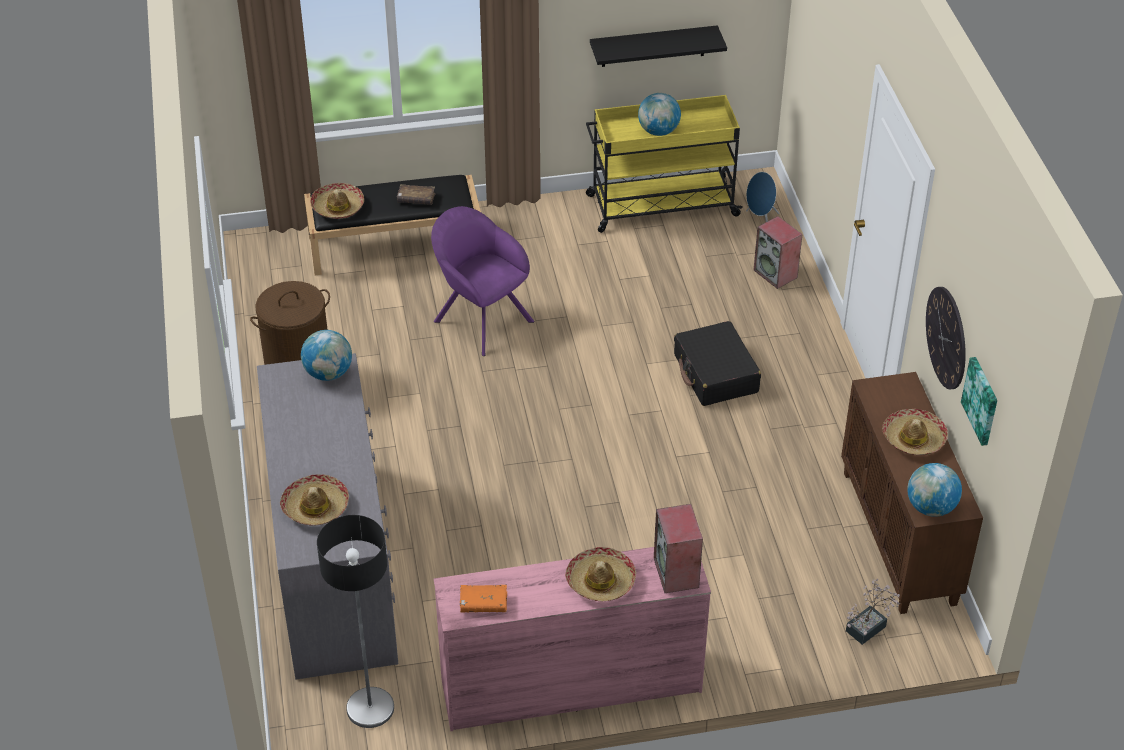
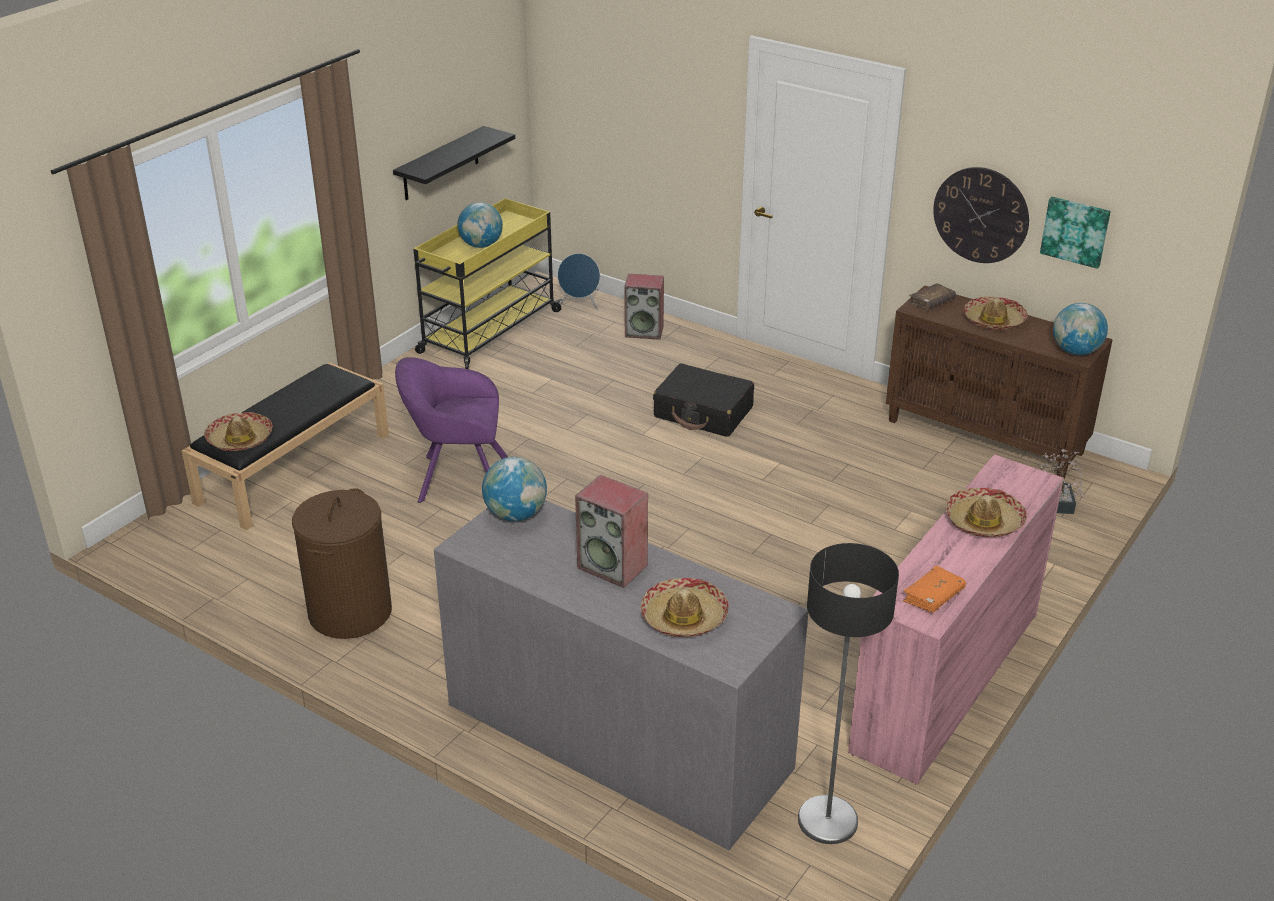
camera: 45 degrees left, 10 degrees down
brown book [397,184,436,205] -> brown book moved to [909,283,956,310]
speaker [654,504,703,593] -> speaker moved to [575,475,648,588]

